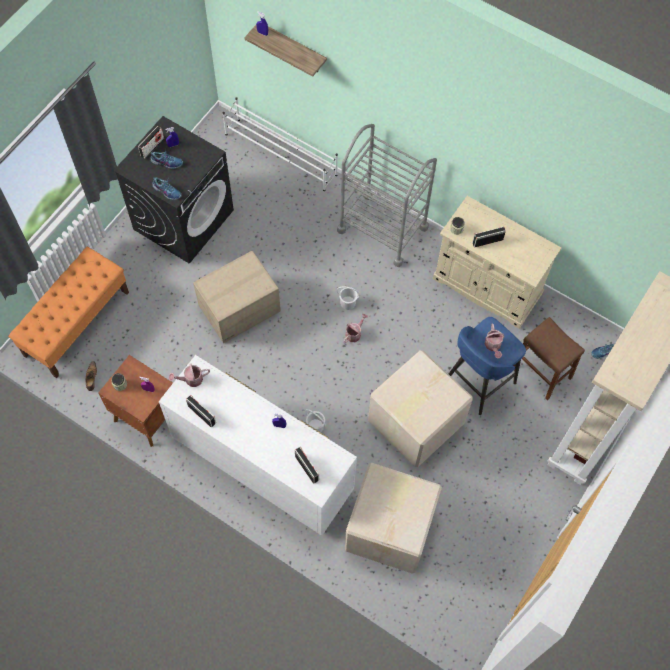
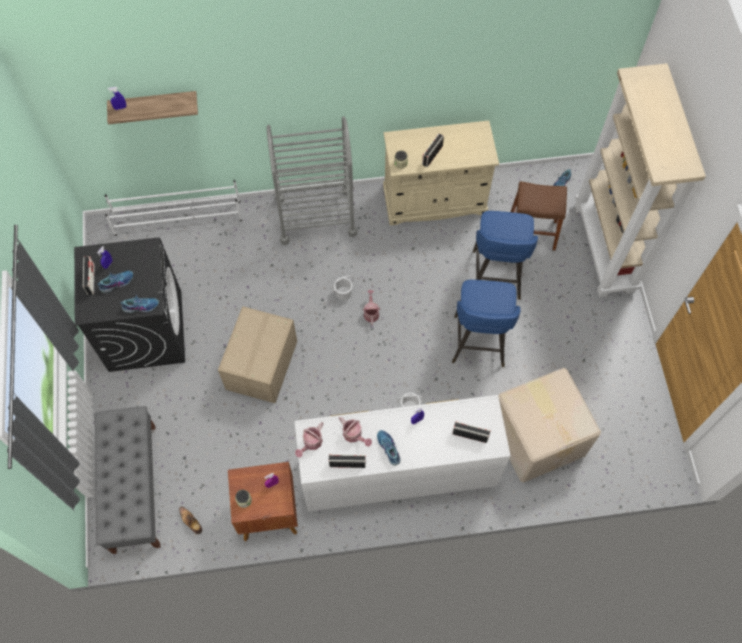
camera: 40 degrees left, 0 degrees up
orange bench [8,247,129,378] -> grey bench [94,406,161,554]
cardboard box [368,350,473,467] -> blue stool [452,280,521,367]
watering can [485,324,504,359] -> watering can moved to [339,417,372,447]
none -> shoe [377,430,401,465]

